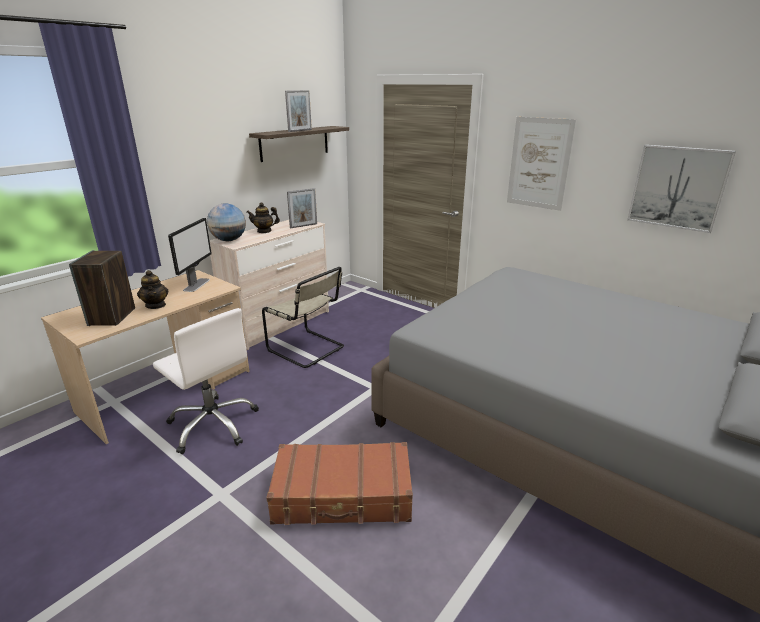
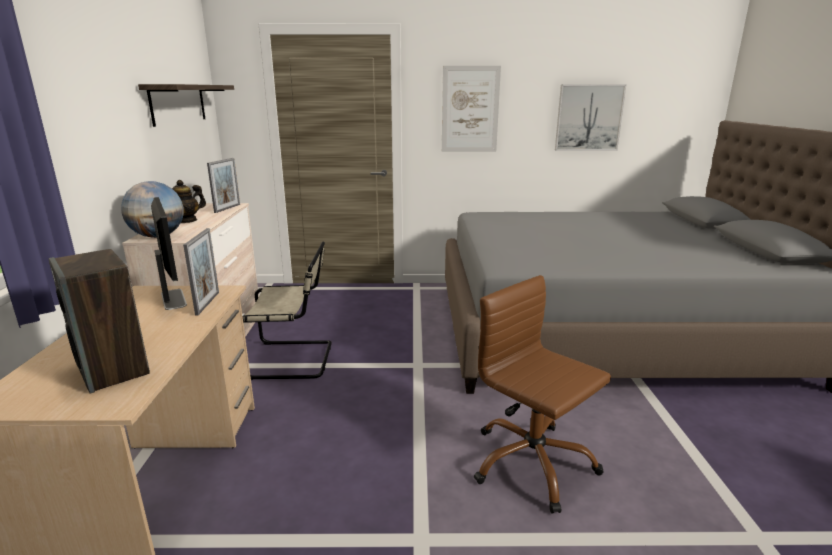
camera: 40 degrees left, 5 degrees down
teapot [137,270,168,309] -> none
white office chair [153,308,259,454] -> none
brown suitcase [266,442,413,525] -> brown office chair [473,275,611,513]
picture frame [285,90,312,132] -> picture frame moved to [183,228,219,315]

